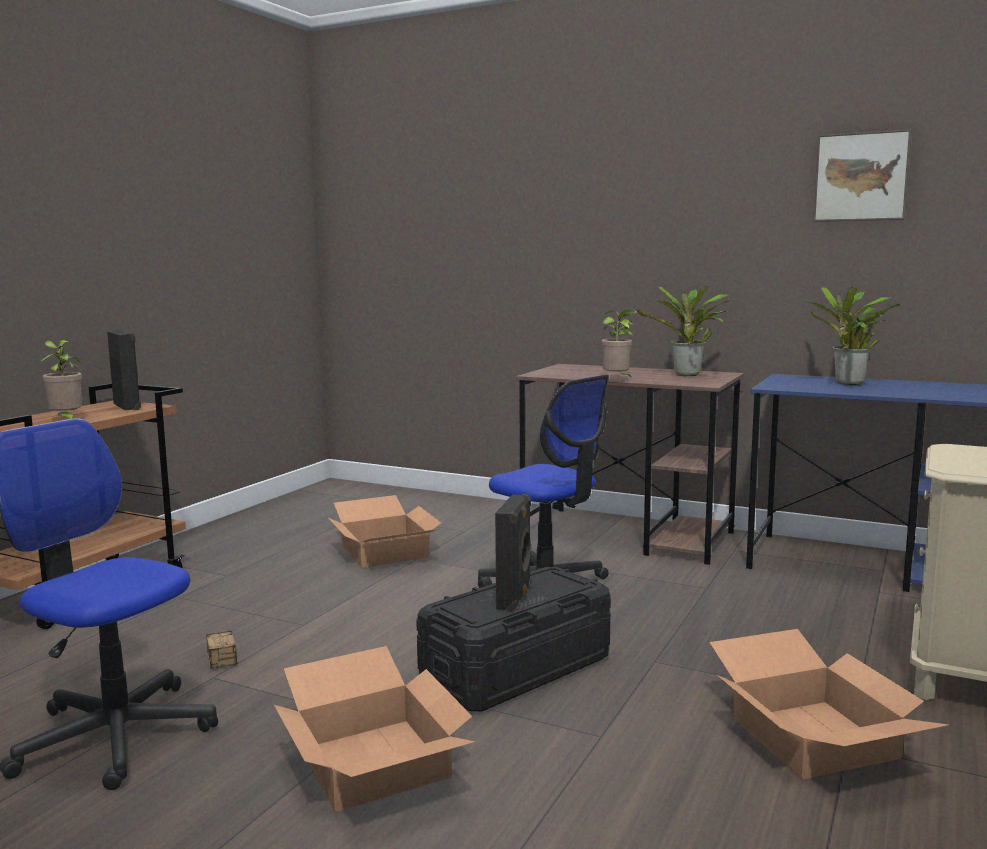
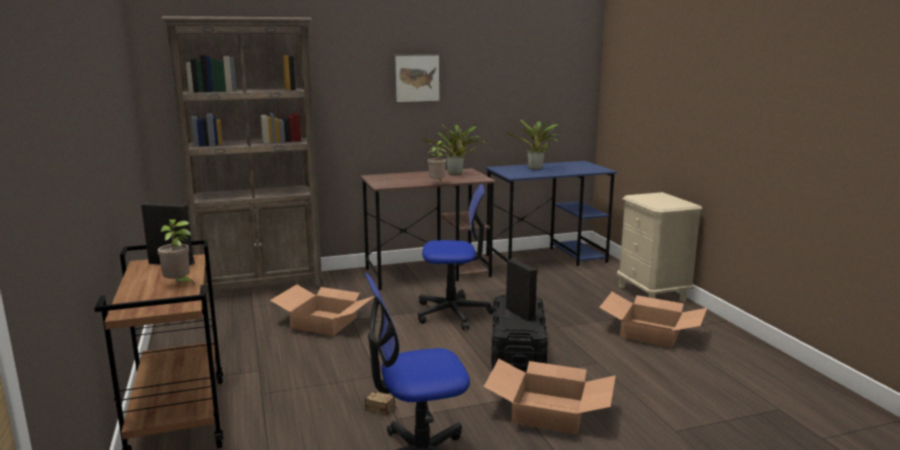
camera: 45 degrees left, 5 degrees up
picture [813,129,911,222] -> picture moved to [393,54,440,103]
none -> brown bookcase [161,16,322,292]

